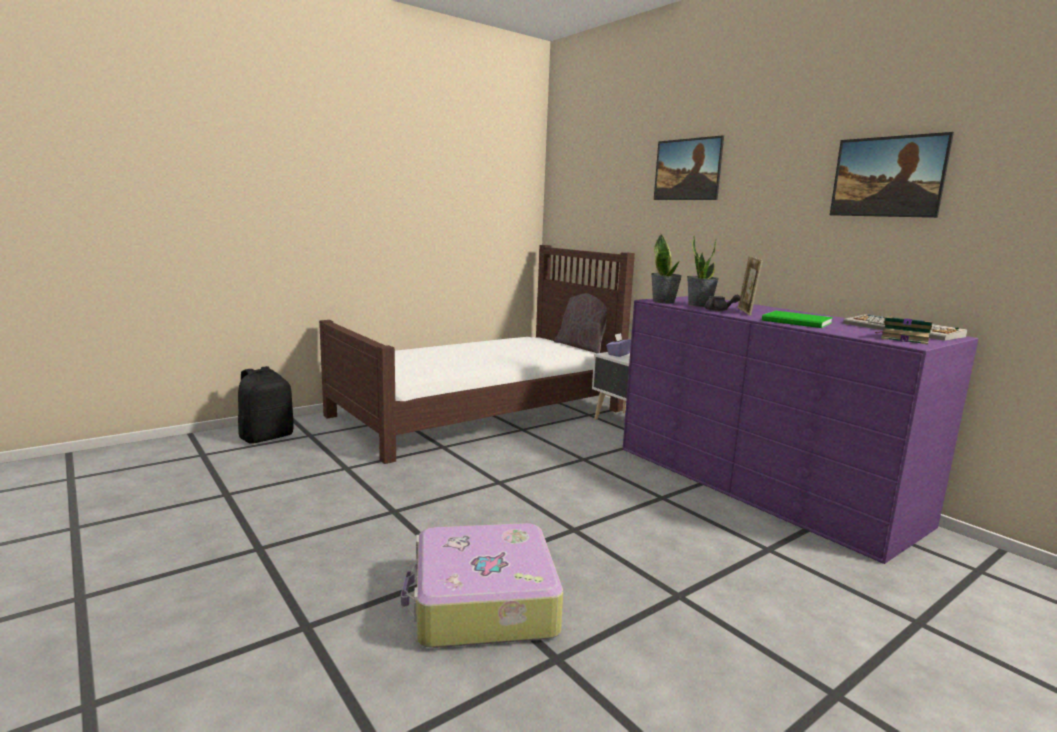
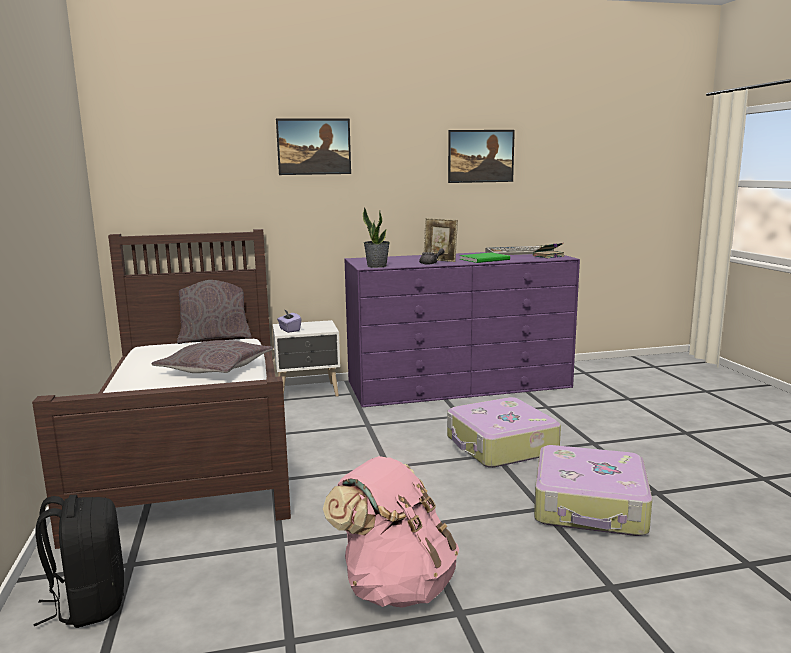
camera: 65 degrees left, 0 degrees up
potted plant [687,236,719,307] -> none
none -> grey pillow [151,340,273,373]
none -> pink backpack [323,456,459,608]
none -> suitcase [447,397,561,468]

